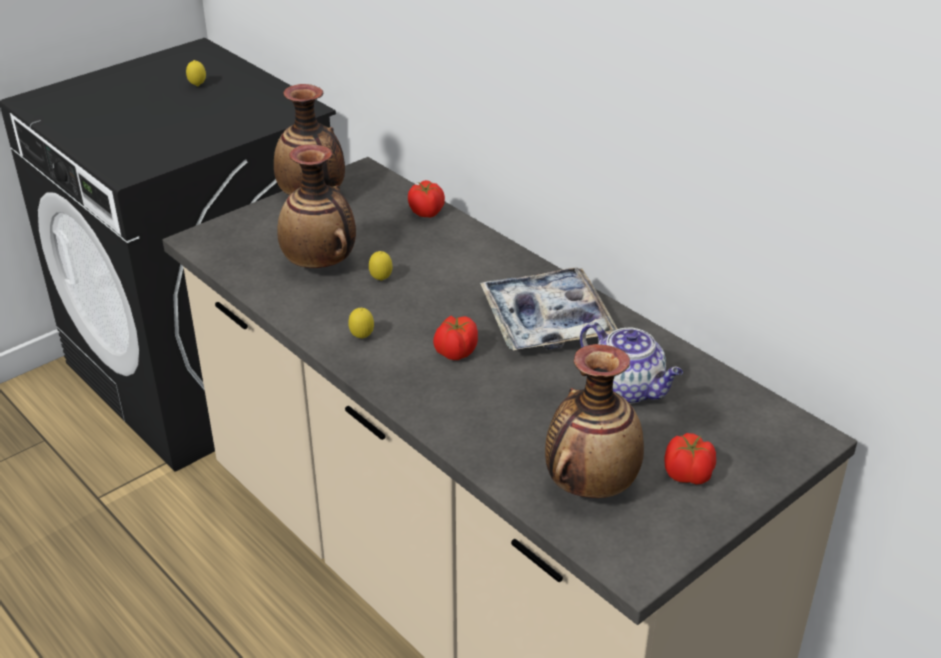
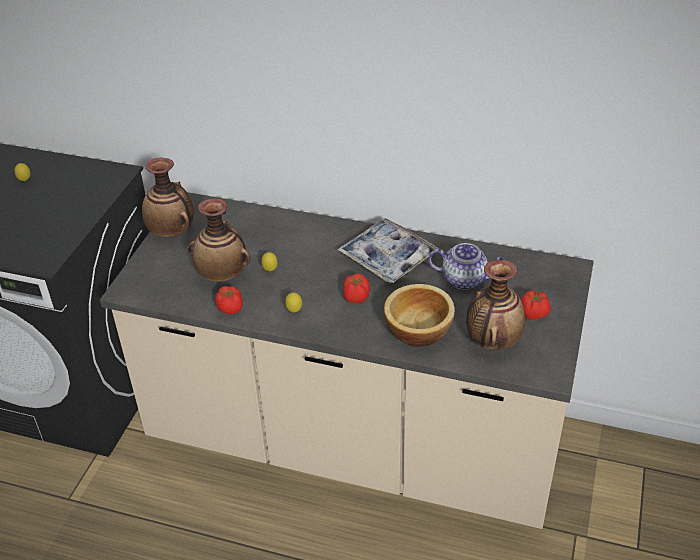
camera: 30 degrees left, 5 degrees up
tomato [408,180,445,218] -> tomato moved to [215,286,243,314]
none -> bowl [384,284,455,347]

